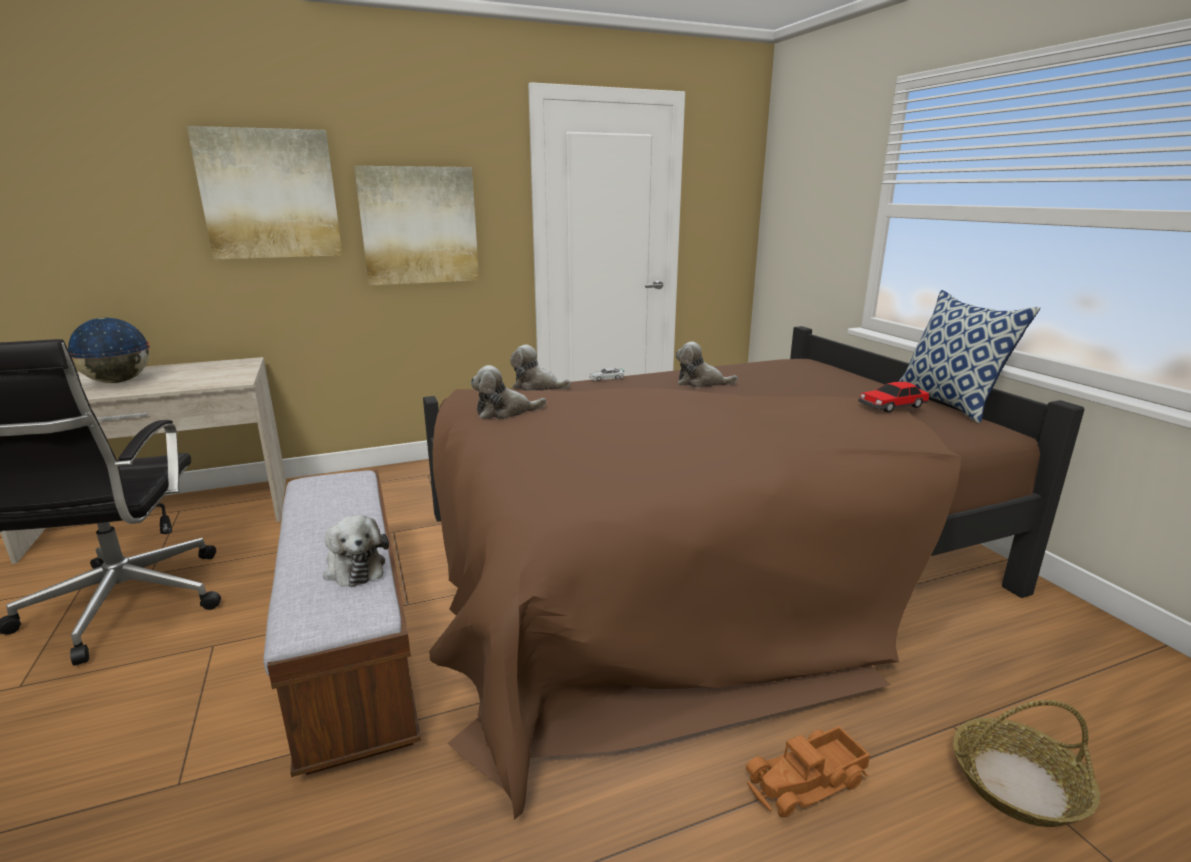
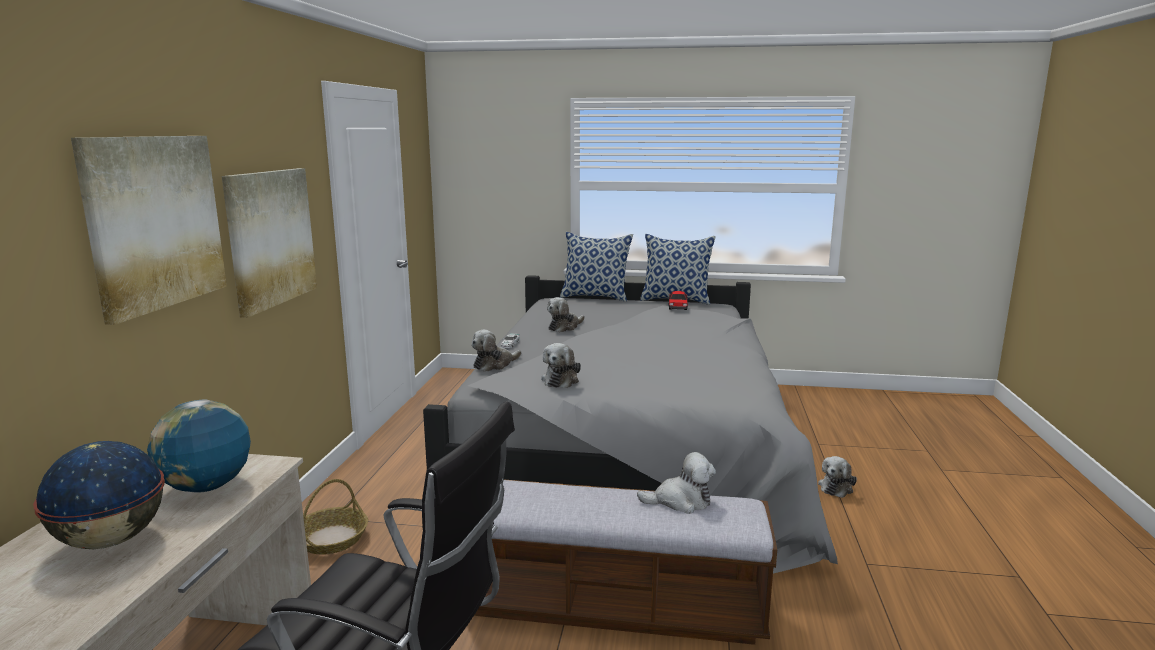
camera: 60 degrees left, 5 degrees down
brown bed [423,326,1085,820] -> grey bed [423,275,838,574]
toy truck [746,726,870,817] -> plush toy [818,456,857,498]
basket [953,700,1100,827] -> basket moved to [303,479,368,555]
none -> globe [147,400,251,493]
none -> pillow [560,232,633,302]

